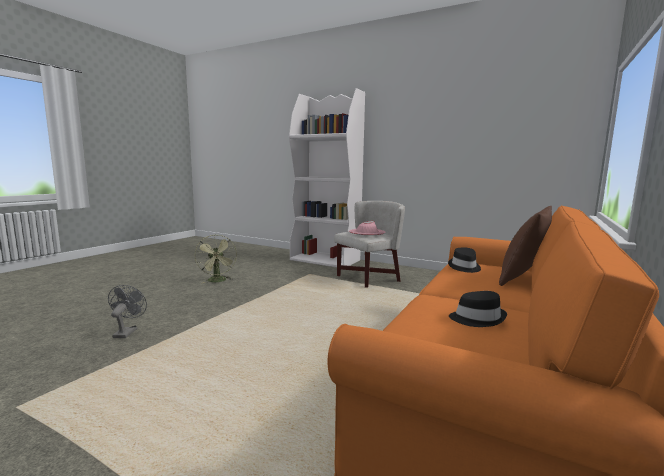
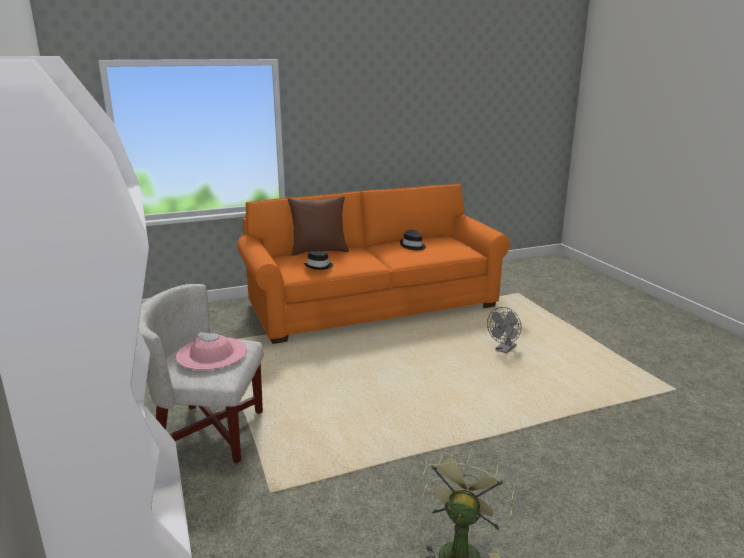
camera: 140 degrees left, 10 degrees up
grey fan [108,285,147,338] -> grey fan moved to [487,307,522,354]

